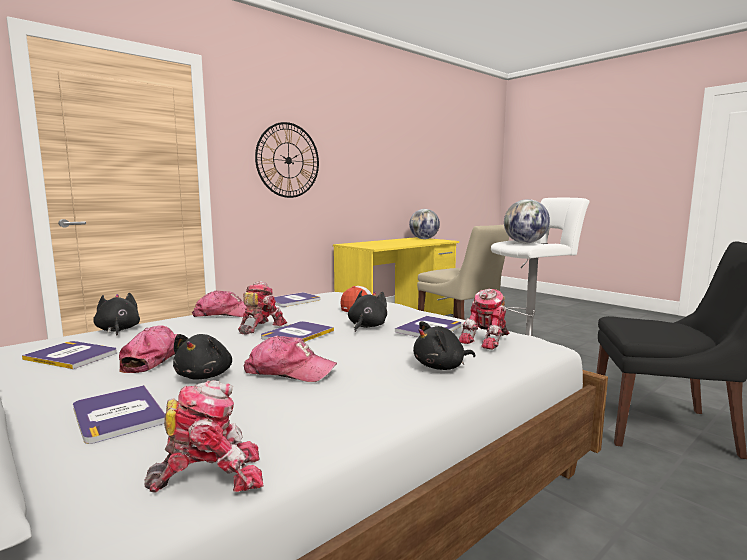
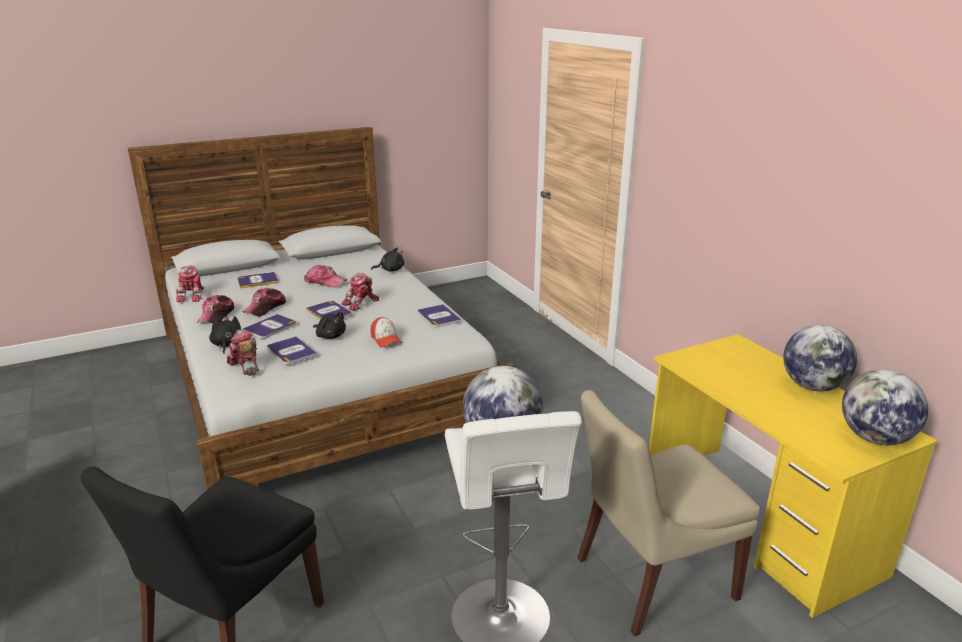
camera: 105 degrees right, 15 degrees up
book [22,341,117,369] -> book moved to [242,314,296,339]
black plush toy [173,334,232,379] -> none
cap [192,290,246,317] -> cap moved to [197,295,234,324]
toy robot [238,281,287,335] -> toy robot turned 105 degrees clockwise [341,273,379,311]
wall clock [255,122,319,198] -> none
none -> globe [783,325,857,391]

